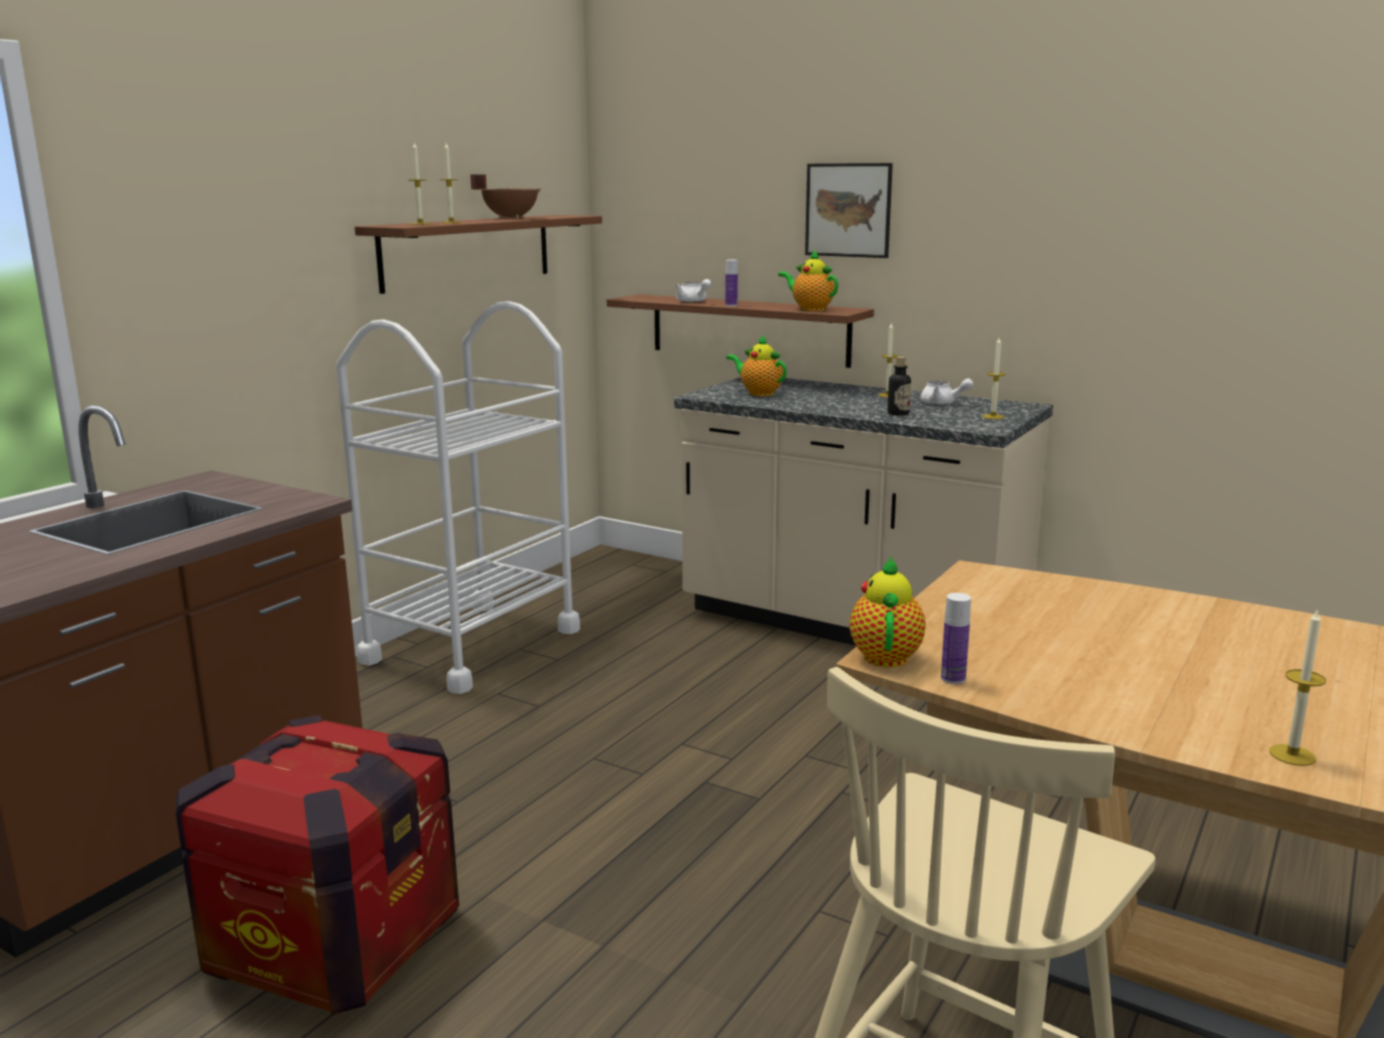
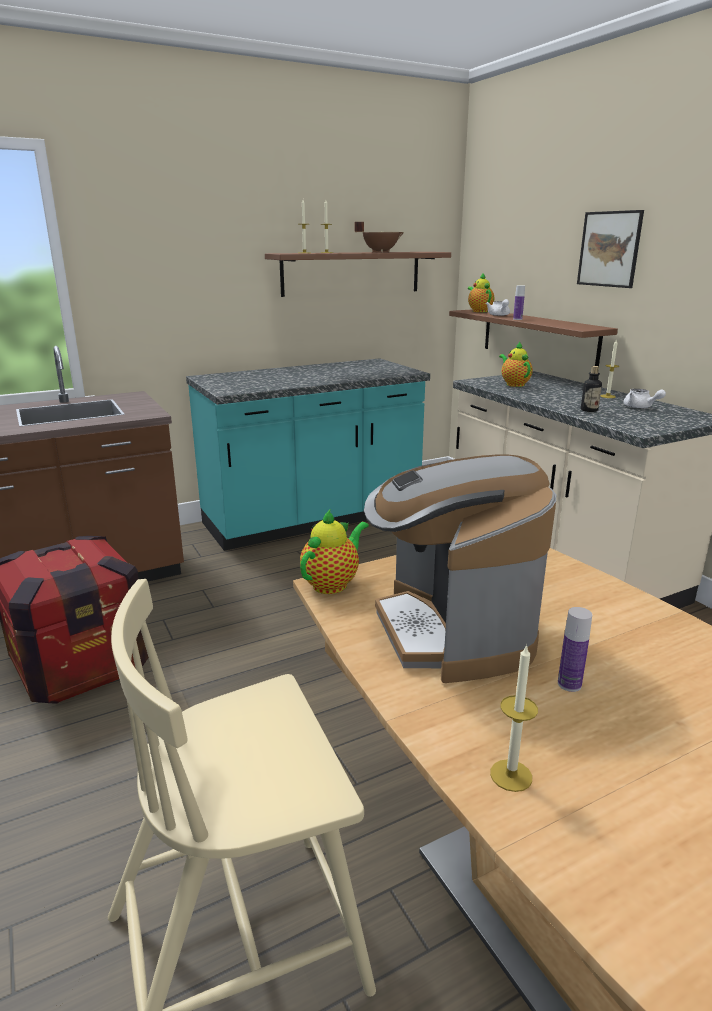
camera: 30 degrees right, 5 degrees up
white cart [336,301,580,694] -> turquoise counter [186,358,430,551]
teapot [778,249,838,311] -> teapot moved to [468,274,495,312]
bottle [941,593,971,684] -> bottle moved to [558,607,592,692]
candle [982,338,1006,419] -> none
none -> coffee machine [364,454,556,683]

